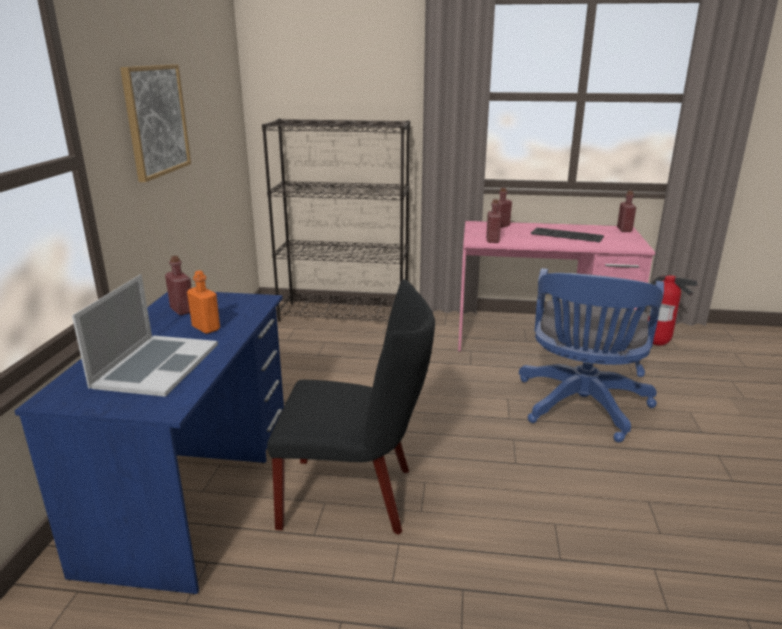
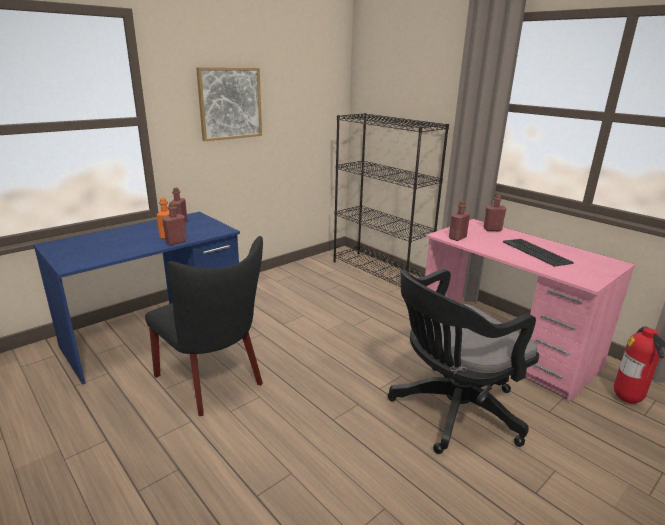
camera: 40 degrees right, 0 degrees up
laptop [72,274,218,397] -> none
blue office chair [519,268,664,443] -> black office chair [388,269,539,454]
red bottle [617,191,636,232] -> red bottle moved to [162,203,187,245]

